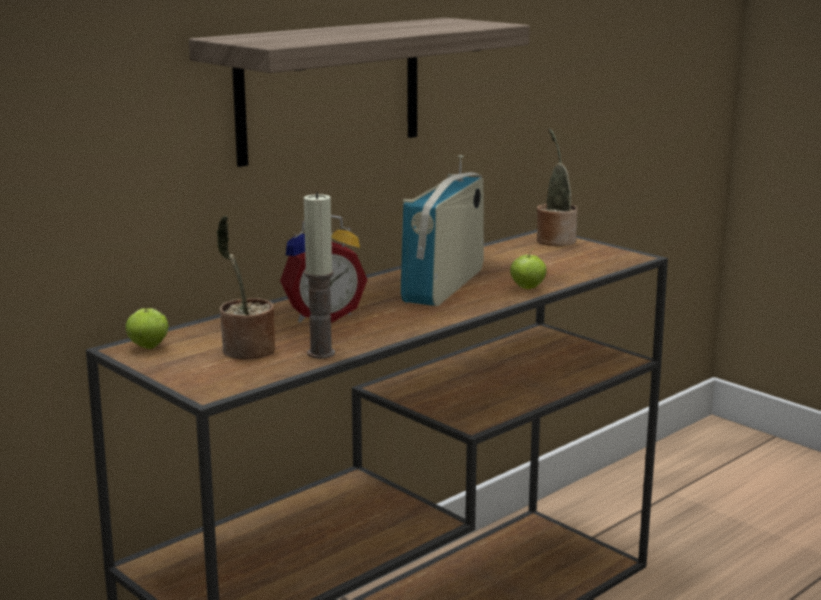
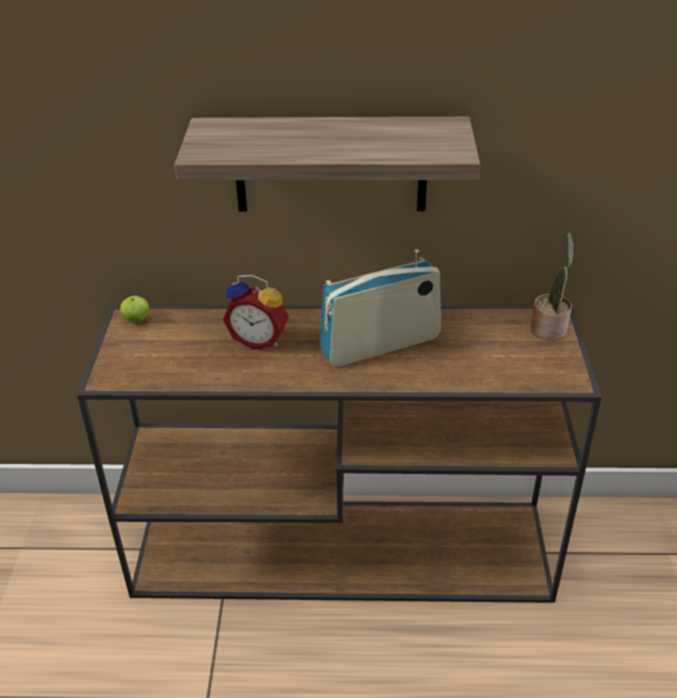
camera: 45 degrees right, 20 degrees up
potted plant [216,215,275,359] -> none
candle [304,192,335,359] -> none
apple [510,249,547,289] -> none

